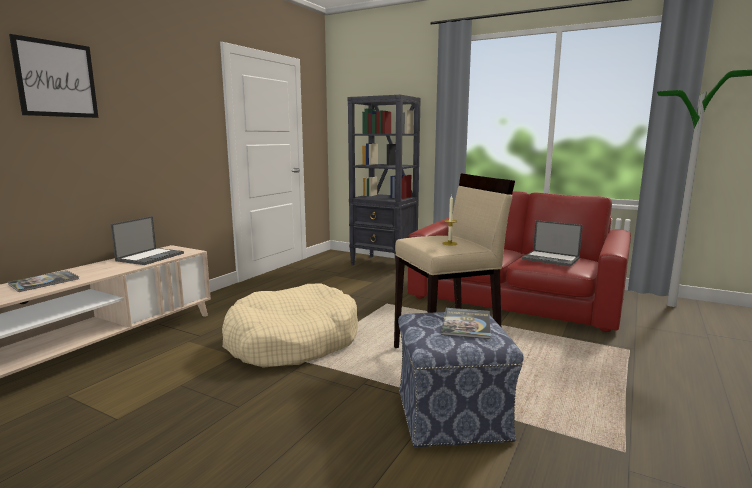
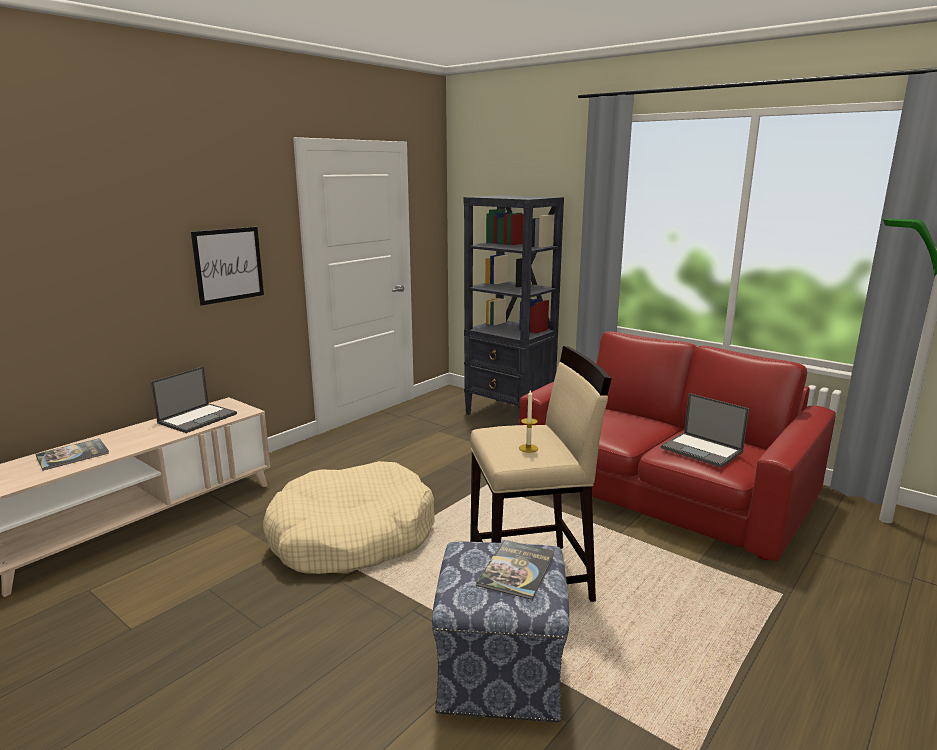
camera: 10 degrees right, 5 degrees up
picture [9,34,98,118] -> picture moved to [191,227,264,305]

